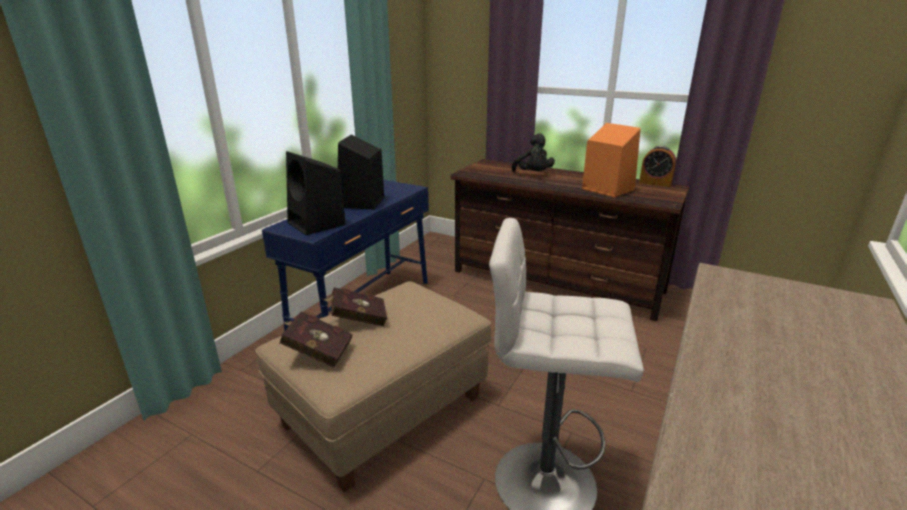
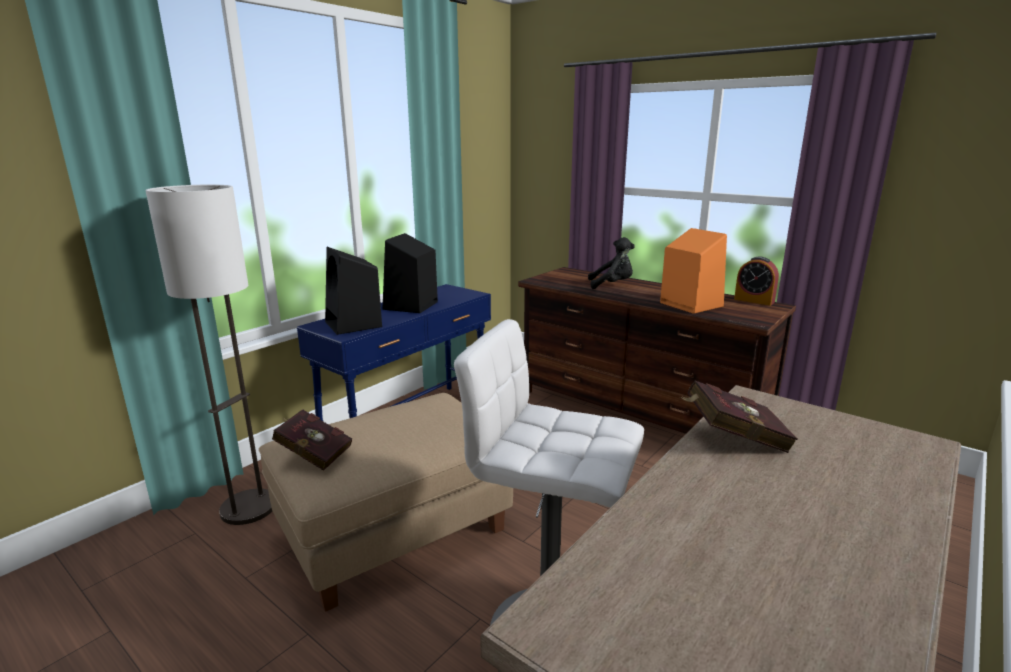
camera: 10 degrees right, 5 degrees down
red book [322,287,387,326] -> red book moved to [679,381,798,453]
black plush toy [511,133,555,172] -> black plush toy turned 75 degrees counterclockwise [588,237,635,289]
none -> floor lamp [145,185,272,525]

